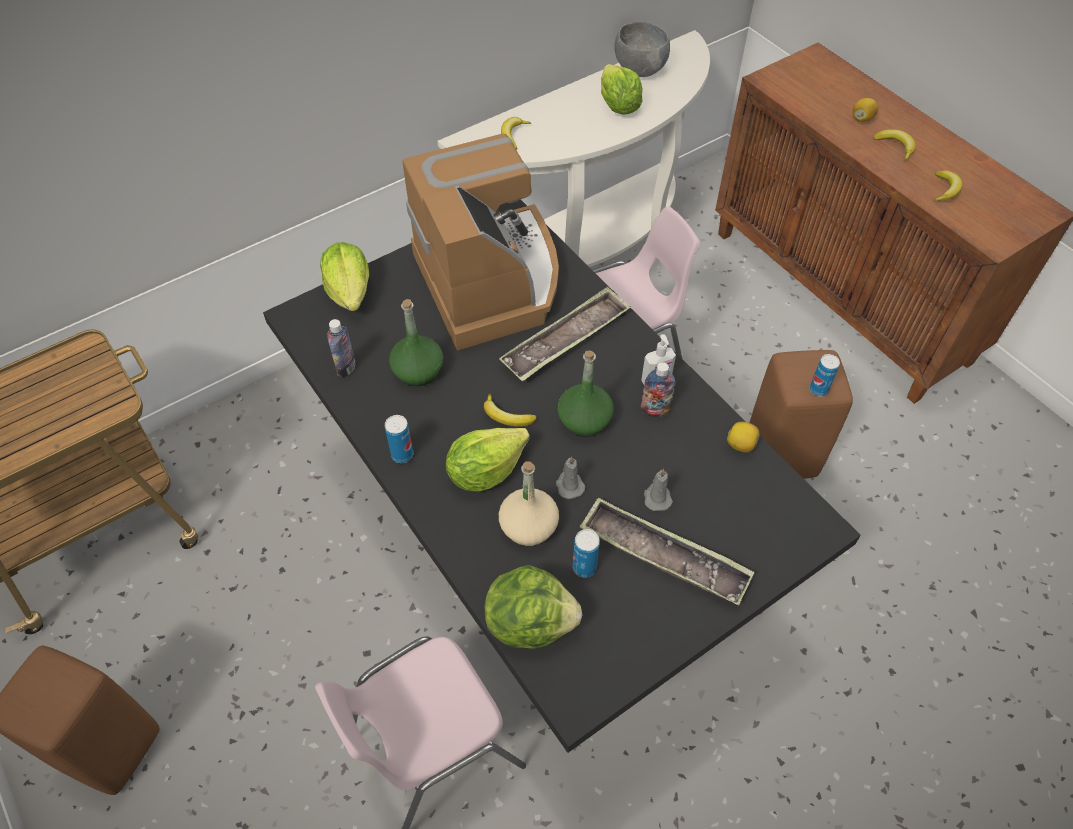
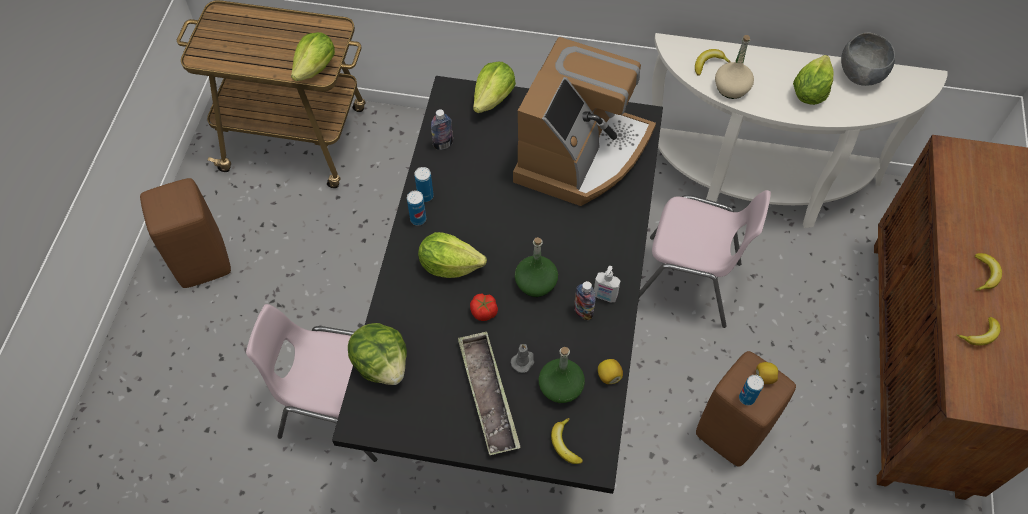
camera: 45 degrees right, 5 degrees up
green bottle [389,299,443,386] -> green bottle moved to [539,347,585,403]
banana [484,394,537,426] -> banana moved to [551,418,583,464]
tray [499,286,631,381] -> none
beige bottle [499,461,559,546] -> beige bottle moved to [715,35,754,99]
grey candle [556,456,586,499] -> tomato [470,293,498,321]
can [573,529,600,578] -> can moved to [414,167,434,202]
lemon [853,98,878,122] -> lemon moved to [755,362,778,384]
none -> lettuce [291,32,335,81]

